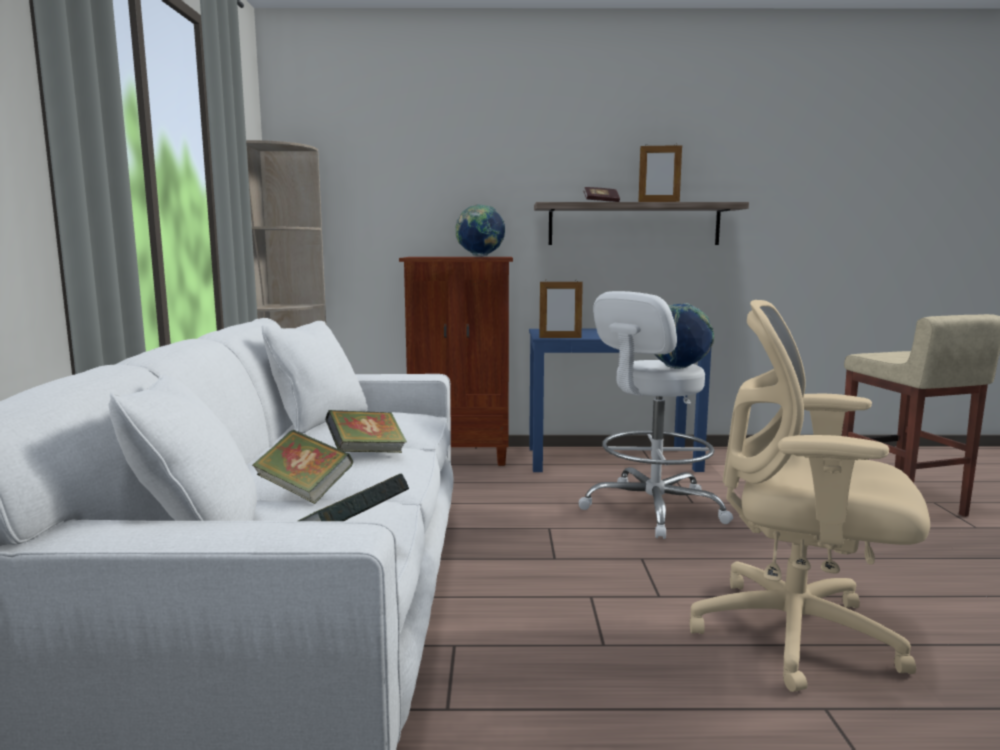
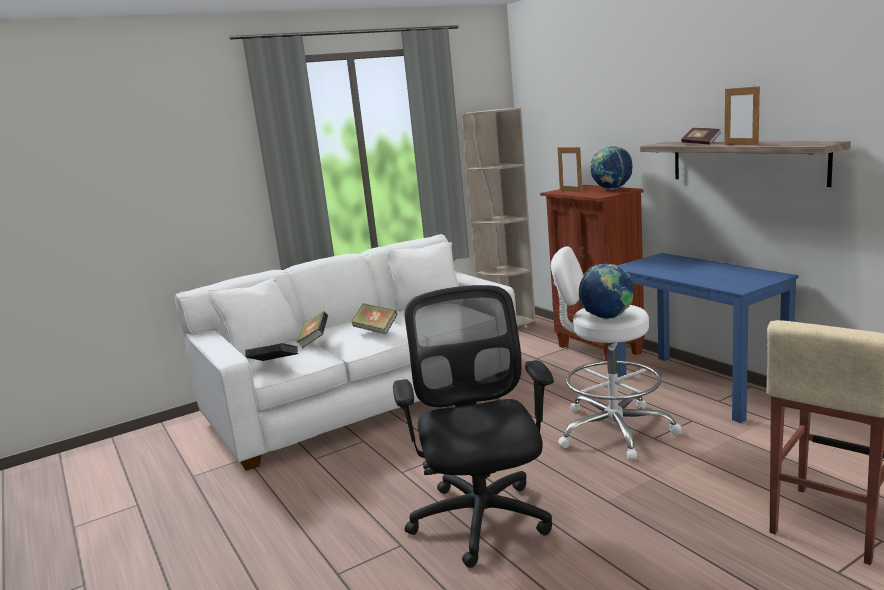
camera: 60 degrees right, 5 degrees up
picture frame [539,282,583,338] -> picture frame moved to [558,147,582,192]
beige office chair [690,300,930,692] -> black office chair [393,285,554,568]

